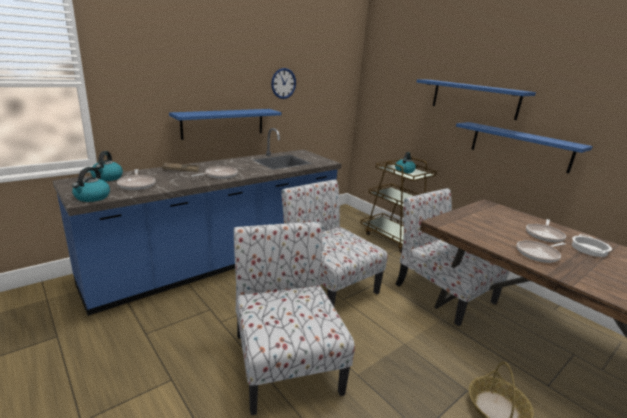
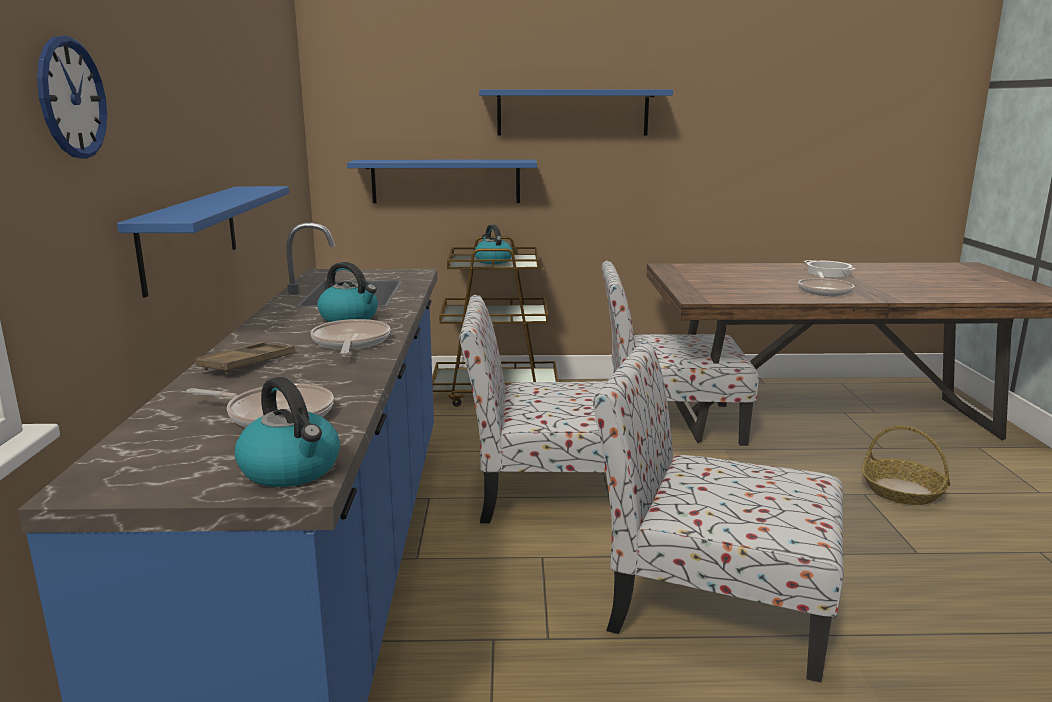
camera: 50 degrees left, 5 degrees down
kettle [91,151,123,181] -> kettle moved to [317,262,378,322]
wall clock [271,68,296,99] -> wall clock moved to [37,36,107,159]
blue shelf [456,122,593,174] -> blue shelf moved to [347,159,537,203]
frying pan [526,219,566,242] -> none

